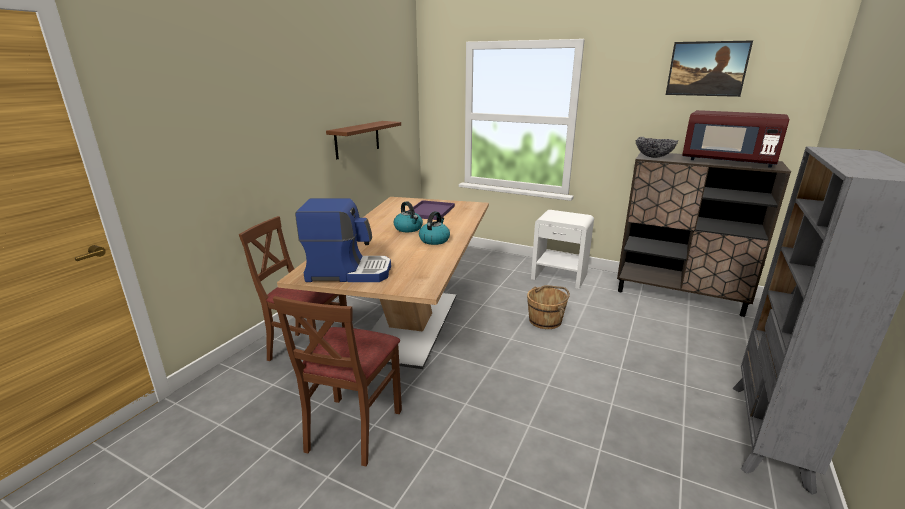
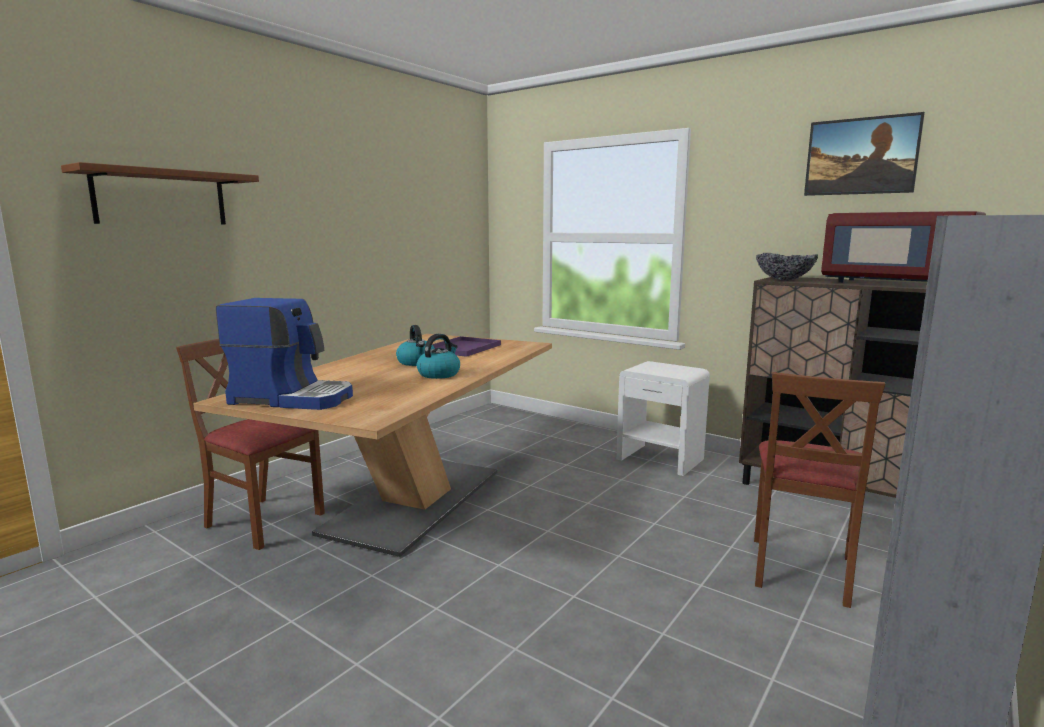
camera: 10 degrees right, 10 degrees down
brown chair [273,296,402,467] -> brown chair moved to [754,372,885,608]
brown shelf [326,121,401,159] -> brown shelf moved to [61,162,259,225]
brown bucket [527,285,570,329] -> none

